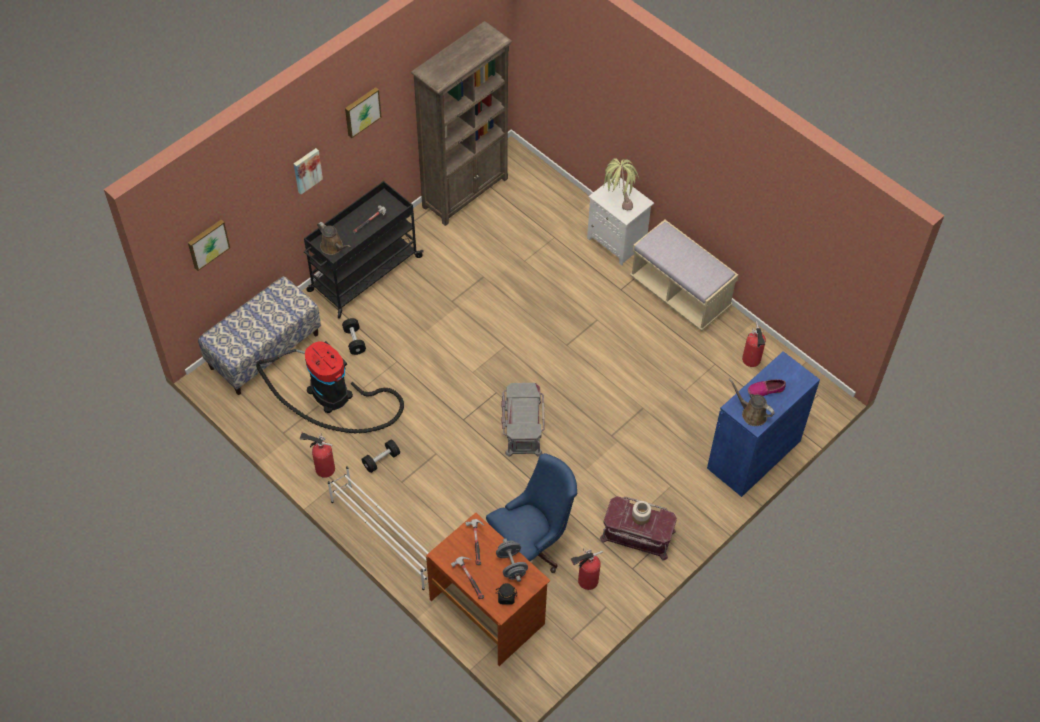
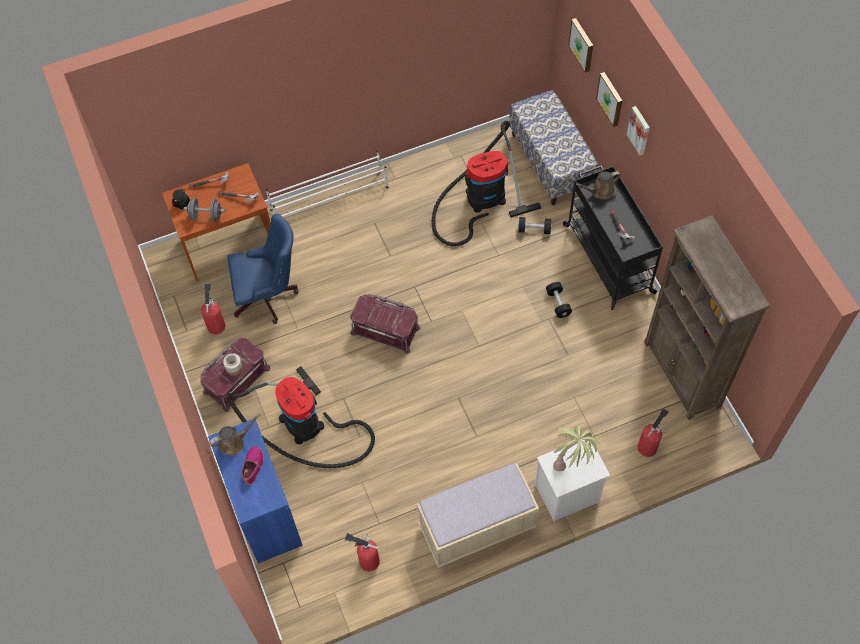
camera: 115 degrees right, 5 degrees up
fire extinguisher [300,433,335,478] -> fire extinguisher moved to [638,408,669,457]
picture [345,87,382,138] -> picture moved to [596,72,623,127]
black dumbbell [362,440,400,473] -> black dumbbell moved to [546,282,572,318]
blue office chair [486,453,577,573] -> blue office chair turned 90 degrees counterclockwise [227,214,299,324]
grey storage box [501,383,545,457] -> red storage box [350,294,421,354]
none -> vacuum cleaner [227,366,375,469]

